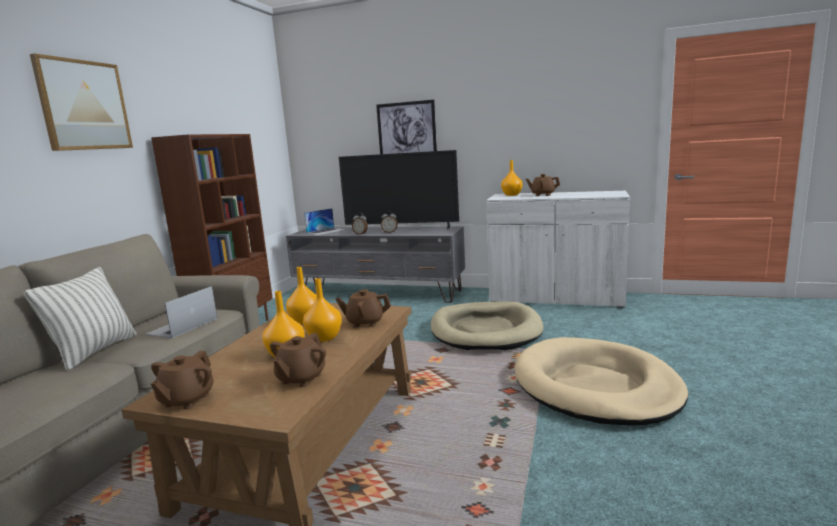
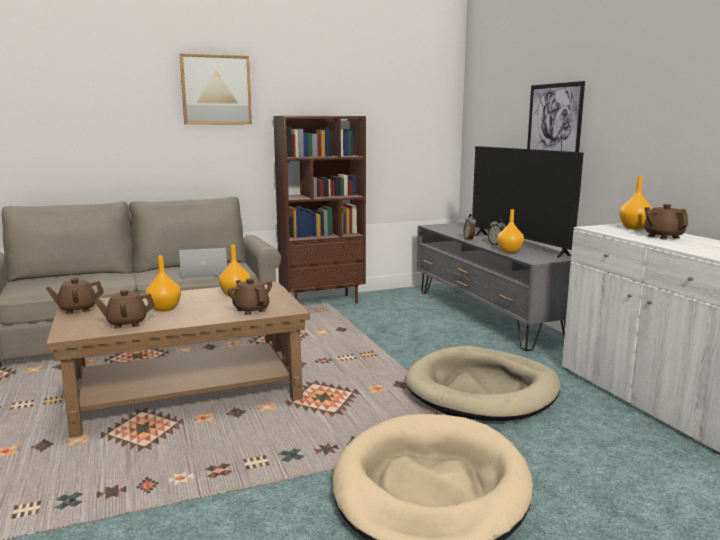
camera: 50 degrees right, 0 degrees up
pillow [23,267,137,371] -> none
orange vase [303,278,342,342] -> orange vase moved to [497,209,524,253]
laptop [304,208,345,235] -> none

